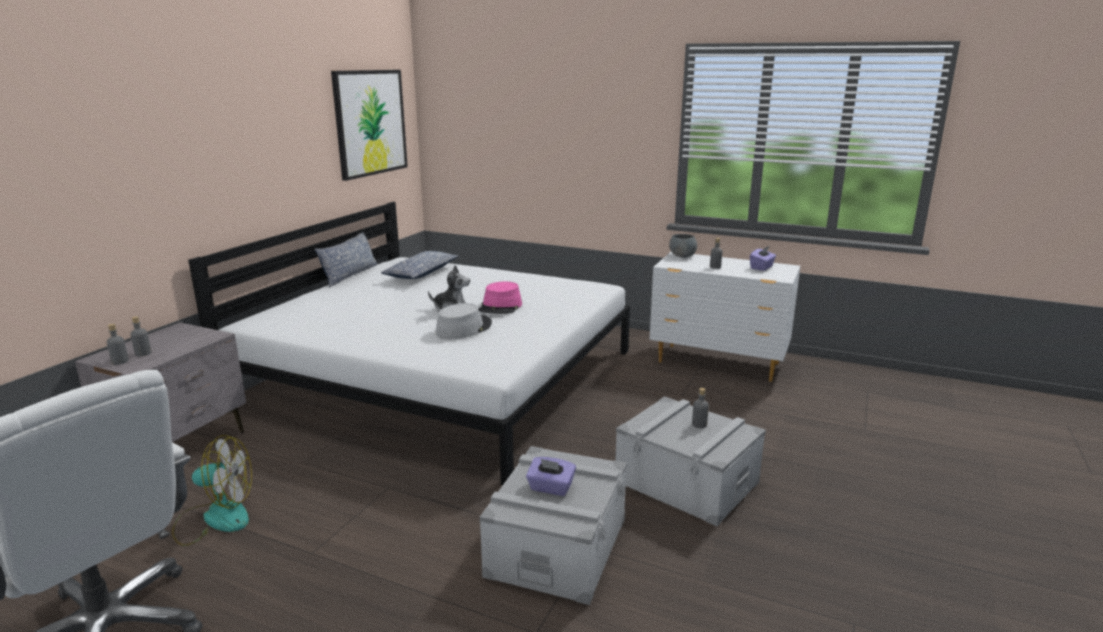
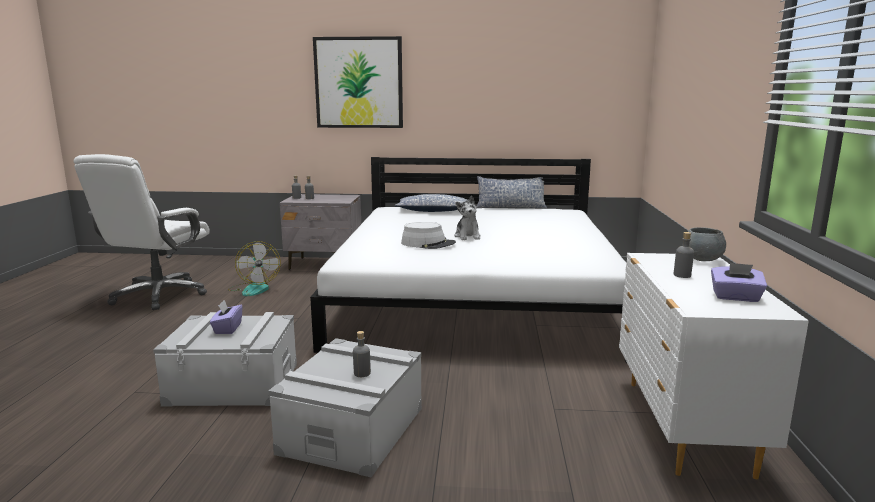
camera: 70 degrees right, 5 degrees down
picture [331,70,408,181] -> picture moved to [313,36,403,128]
pillow [381,251,459,279] -> pillow moved to [394,194,468,212]
pink hat [479,281,522,314] -> none

